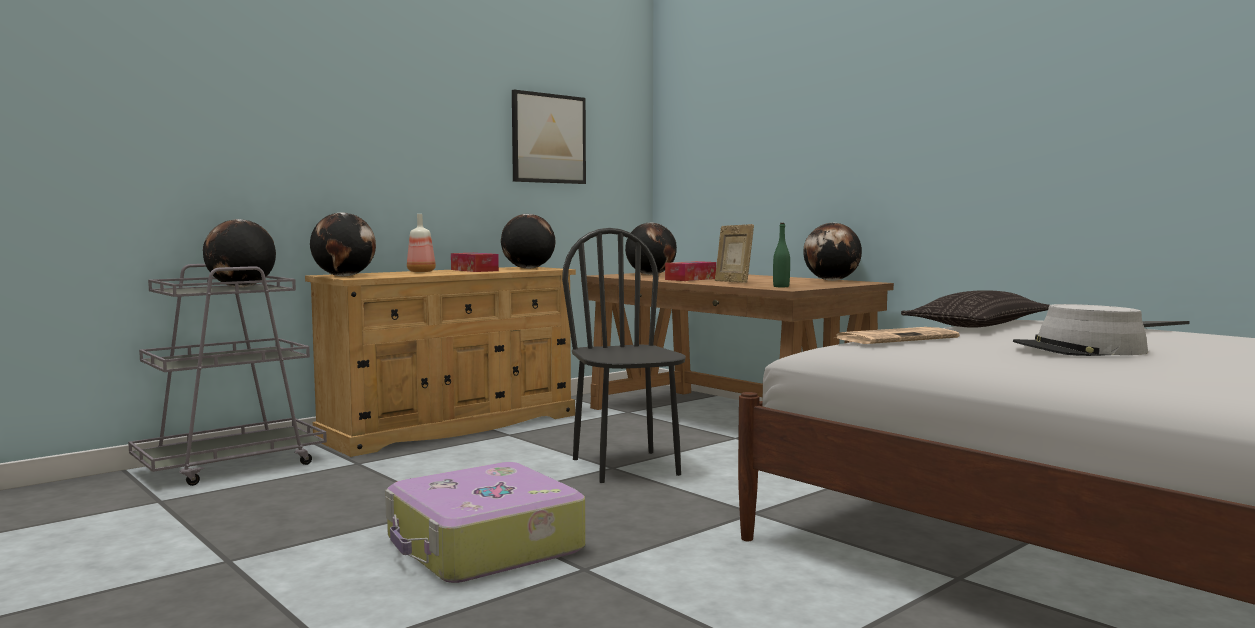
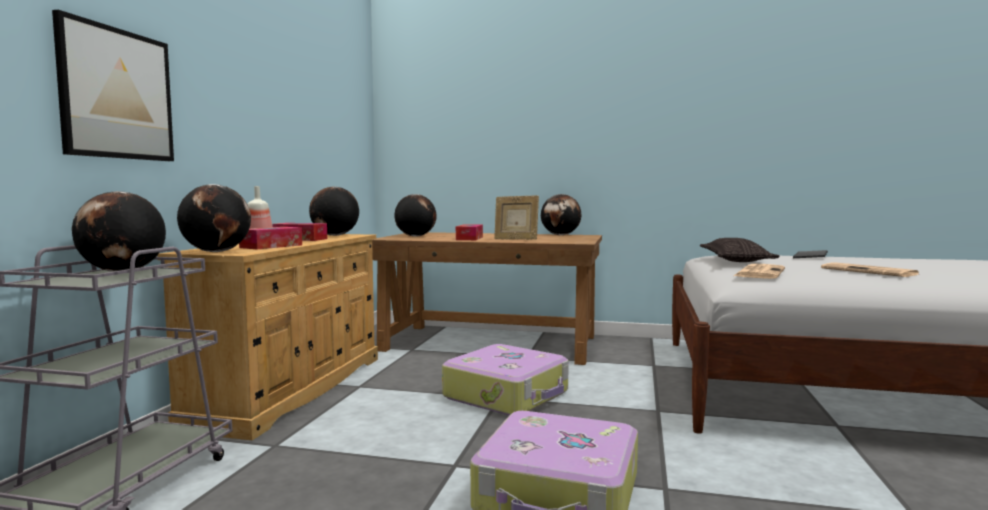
camera: 35 degrees left, 0 degrees up
picture [512,90,586,184] -> picture moved to [52,10,174,161]
black chair [562,228,686,483] -> suitcase [442,344,569,415]
green bottle [773,223,790,287] -> none
grey hat [1013,304,1148,356] -> newspaper [821,263,920,277]
none -> tissue box [239,227,302,249]

